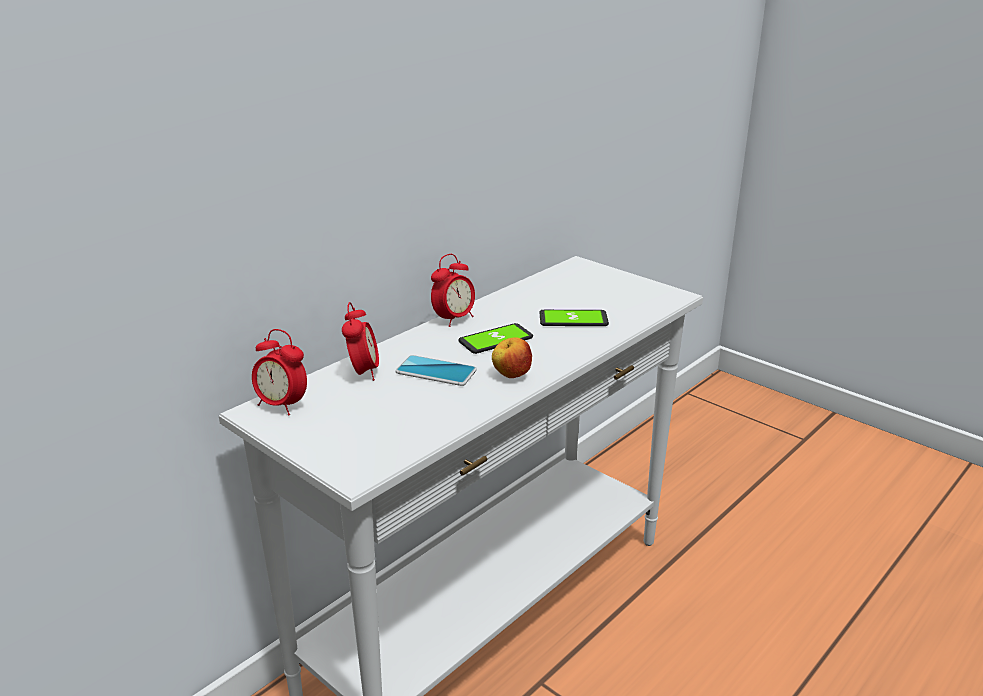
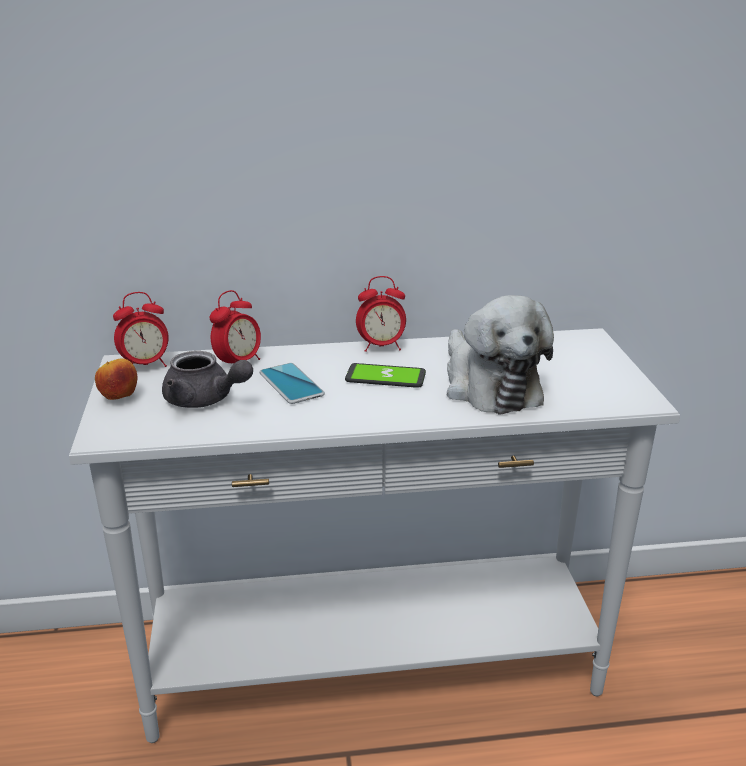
camera: 40 degrees right, 0 degrees up
alarm clock [252,329,307,416] -> alarm clock turned 90 degrees counterclockwise [113,292,169,367]
apple [492,337,532,378] -> apple moved to [95,359,137,400]
phone [539,310,609,326] -> plush toy [447,295,554,414]
none -> grey teapot [162,351,253,408]

